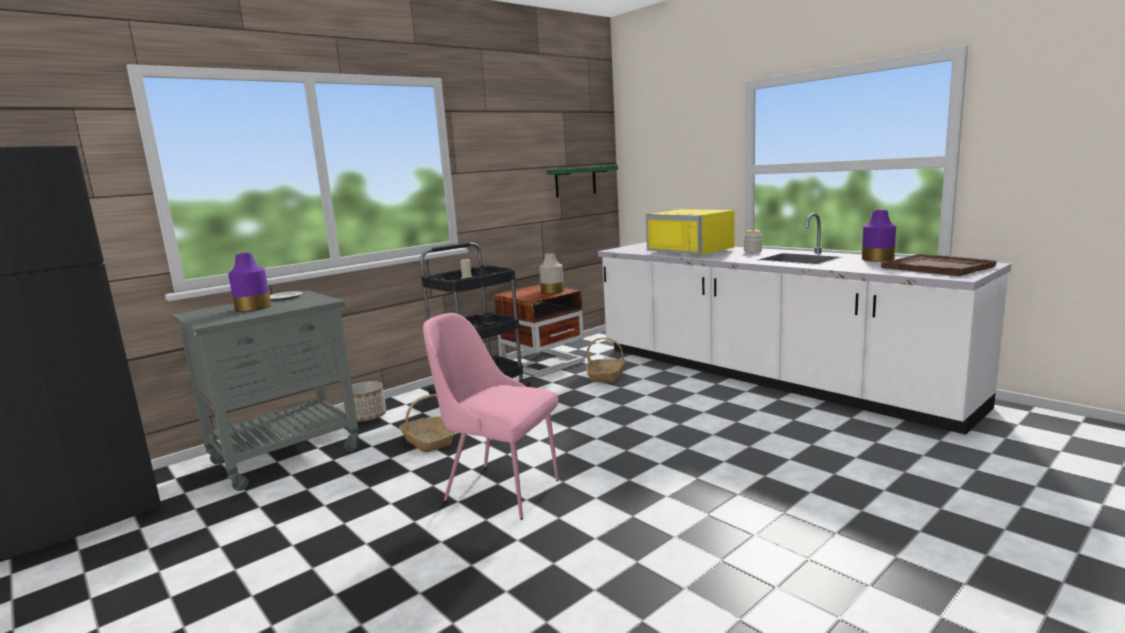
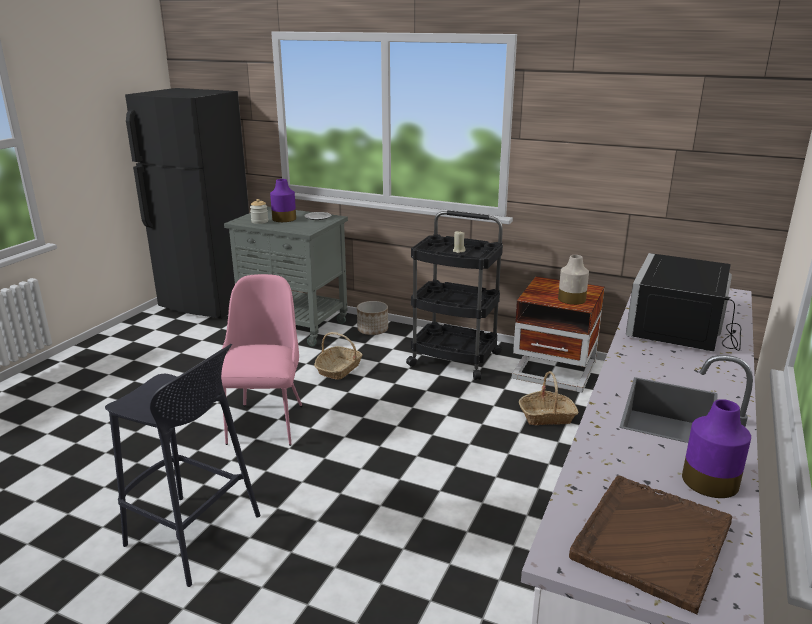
camera: 65 degrees right, 10 degrees up
green shelf [547,165,618,198] -> none
yellow microwave [646,209,734,256] -> black microwave [626,253,741,352]
jar [744,227,762,252] -> jar moved to [250,199,268,224]
none -> grey stool [105,344,261,587]

